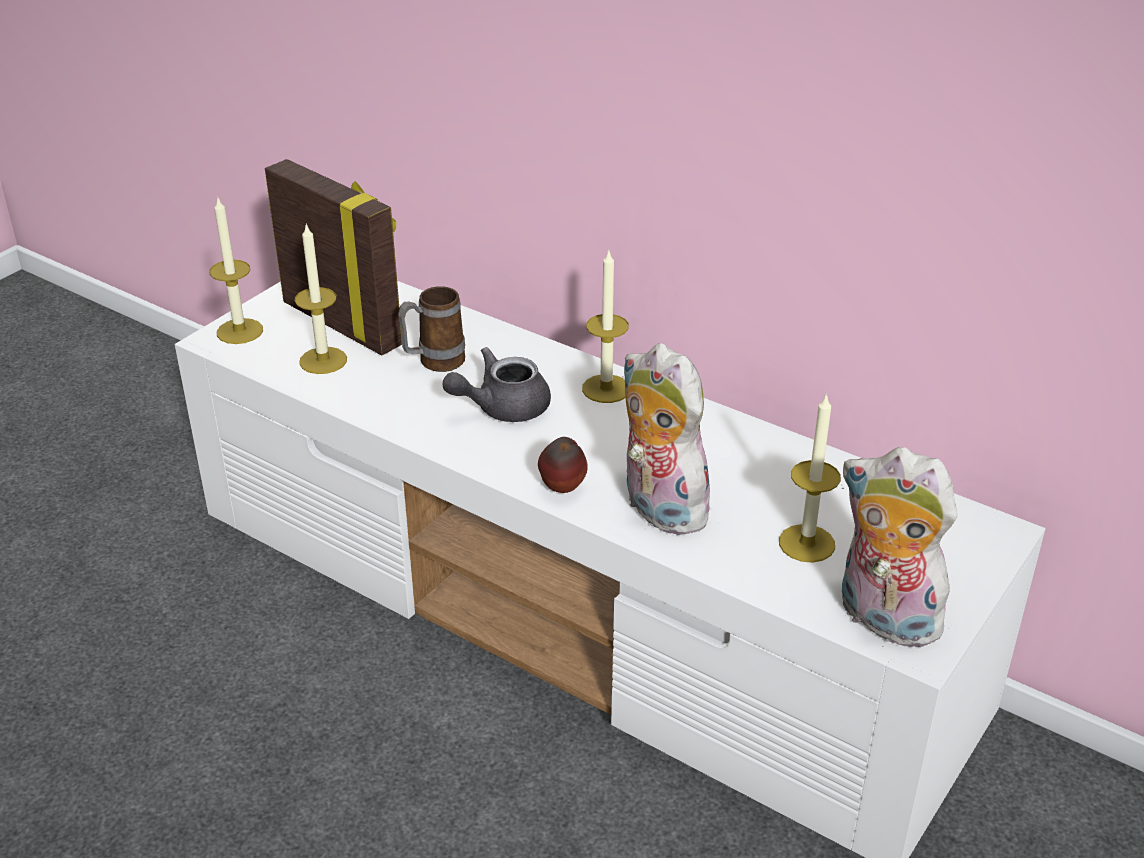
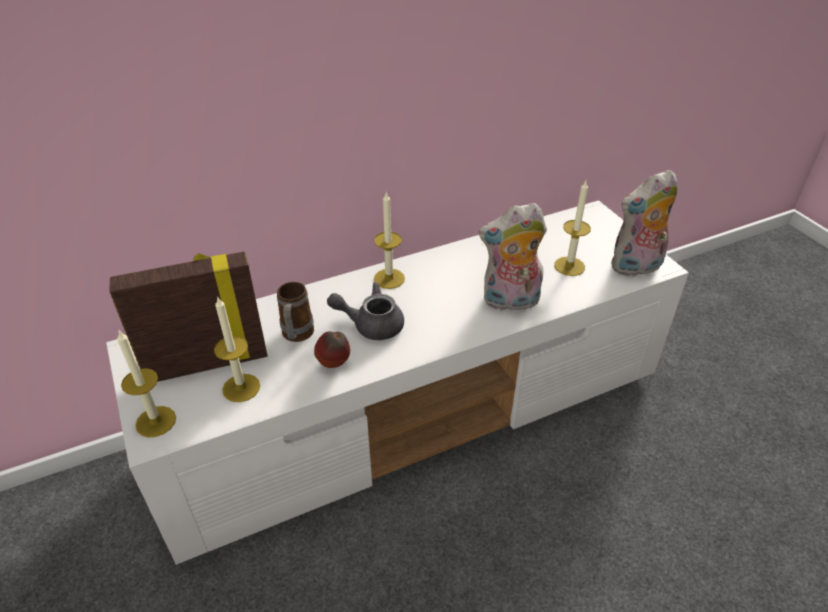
camera: 60 degrees left, 5 degrees up
grey teapot [442,347,551,422] -> grey teapot turned 90 degrees clockwise [327,282,404,340]
apple [538,437,588,493] -> apple moved to [314,331,350,368]

